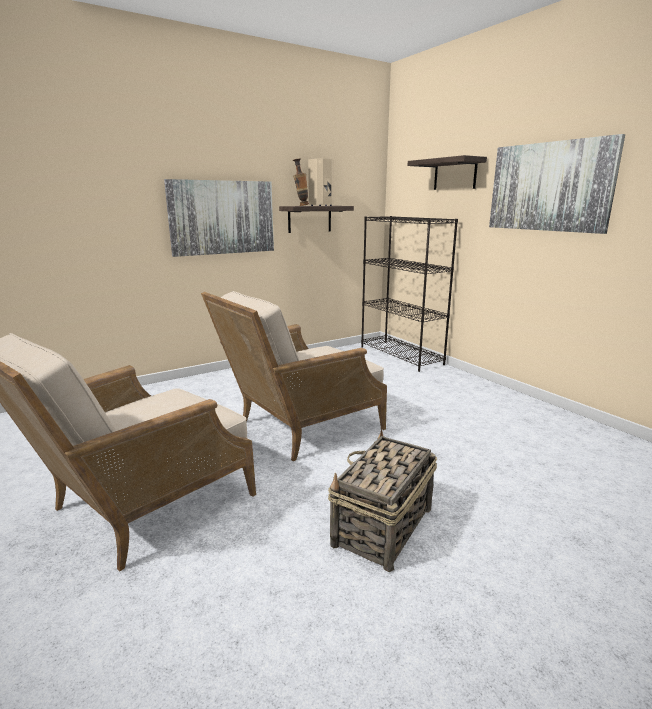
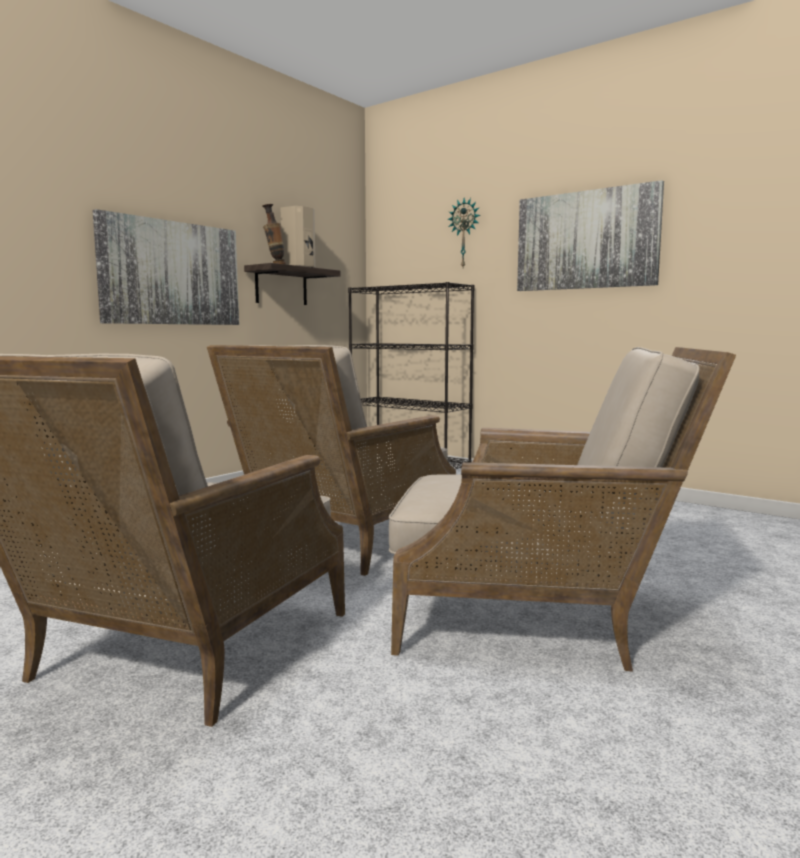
camera: 20 degrees left, 10 degrees down
basket [328,430,437,572] -> beige armchair [389,347,736,672]
shelf [408,155,487,190] -> wall clock [448,198,480,267]

